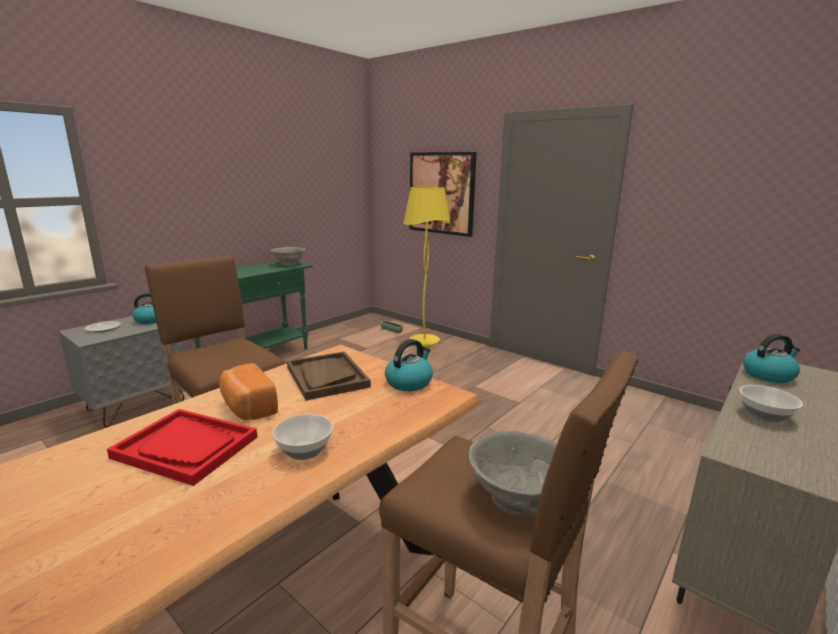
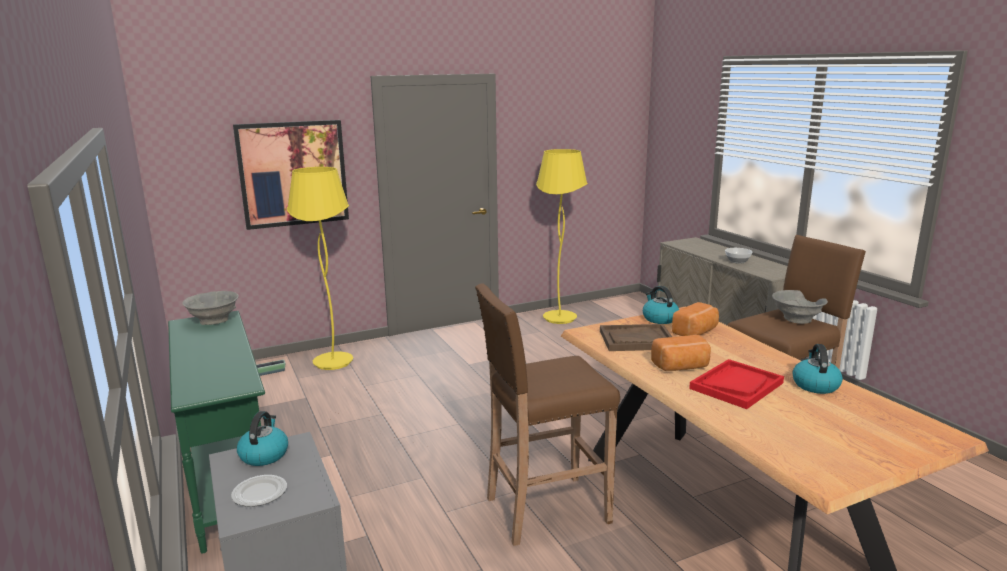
camera: 65 degrees left, 0 degrees up
bowl [272,414,333,460] -> none
kettle [743,334,800,383] -> kettle moved to [792,344,843,394]
none -> yellow floor lamp [536,149,588,324]
none -> bread [672,302,719,336]

